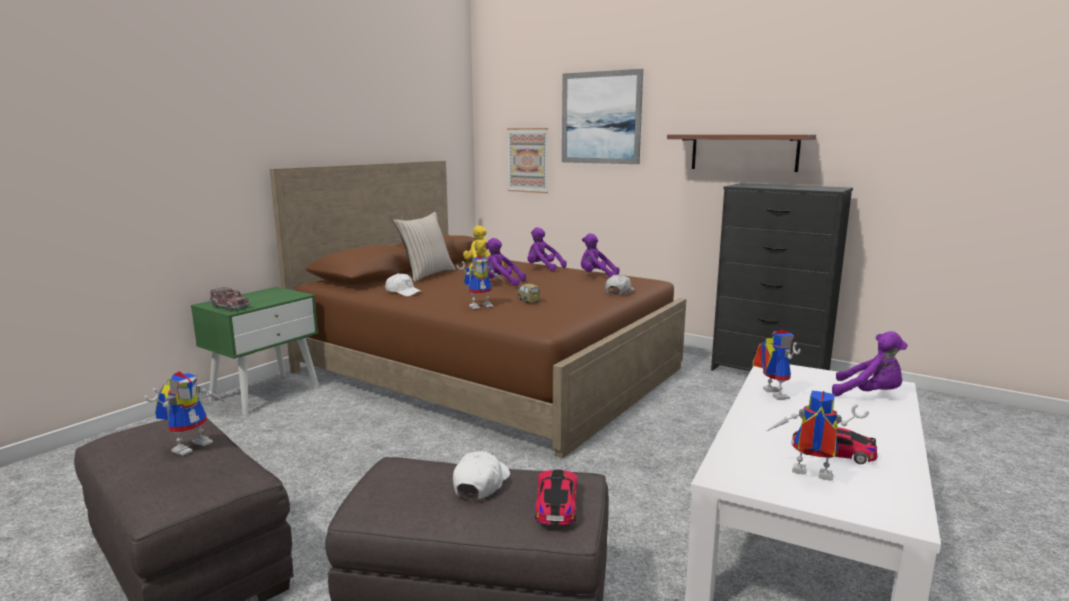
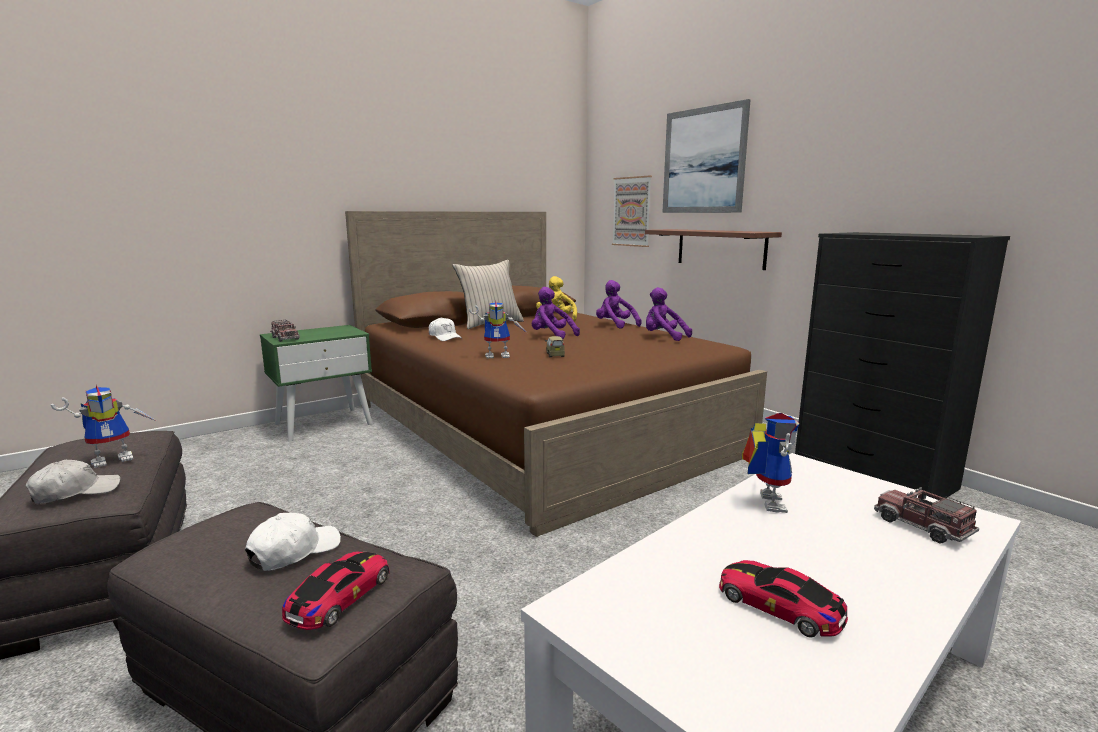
camera: 20 degrees right, 0 degrees up
white cap [605,274,635,295] -> white cap moved to [26,460,120,504]
shelf [667,135,816,172] -> shelf moved to [645,229,782,270]
toy robot [765,391,869,481] -> none
purple plush toy [832,331,908,397] -> toy truck [874,487,979,544]

